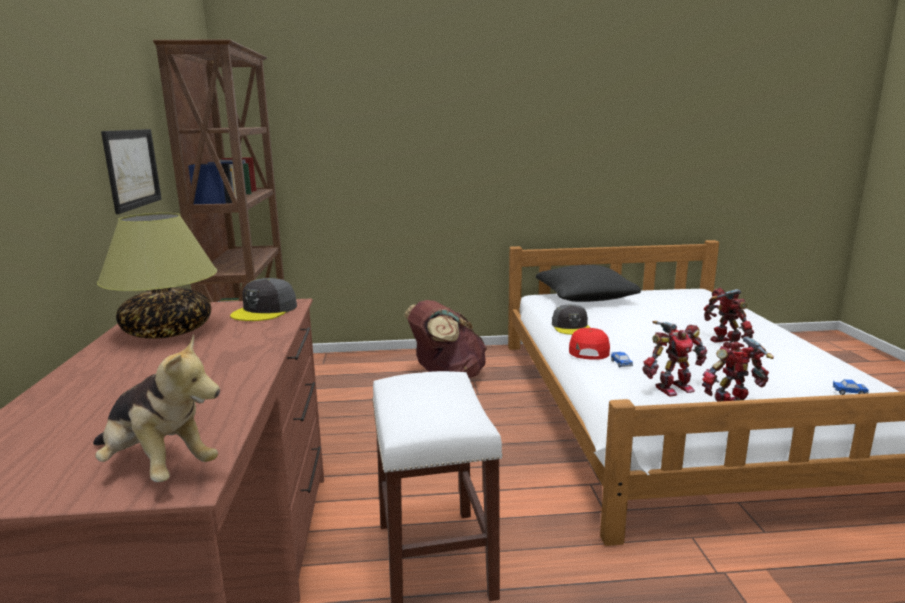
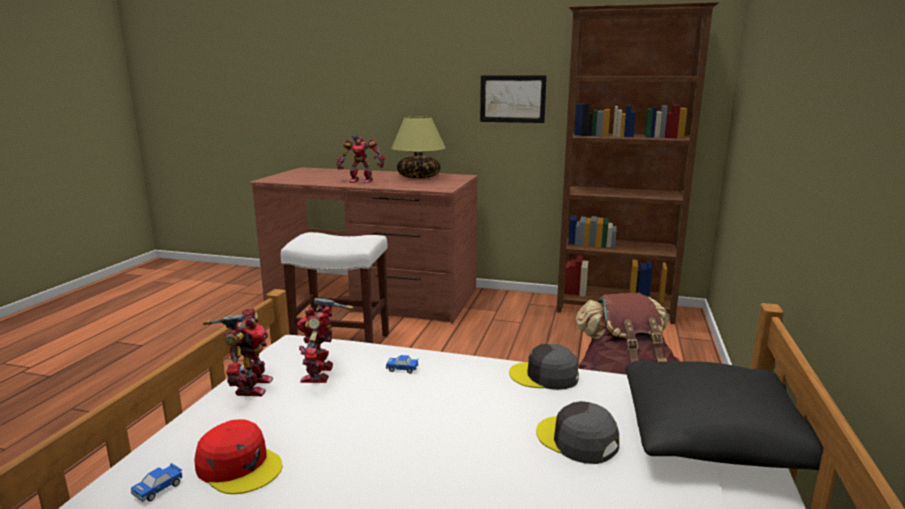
camera: 110 degrees right, 0 degrees up
plush toy [93,334,220,482] -> none
grey cap [230,278,297,321] -> grey cap moved to [536,401,619,464]
red cap [569,328,610,360] -> red cap moved to [194,419,282,494]
toy robot [704,288,754,349] -> toy robot moved to [337,135,385,183]

